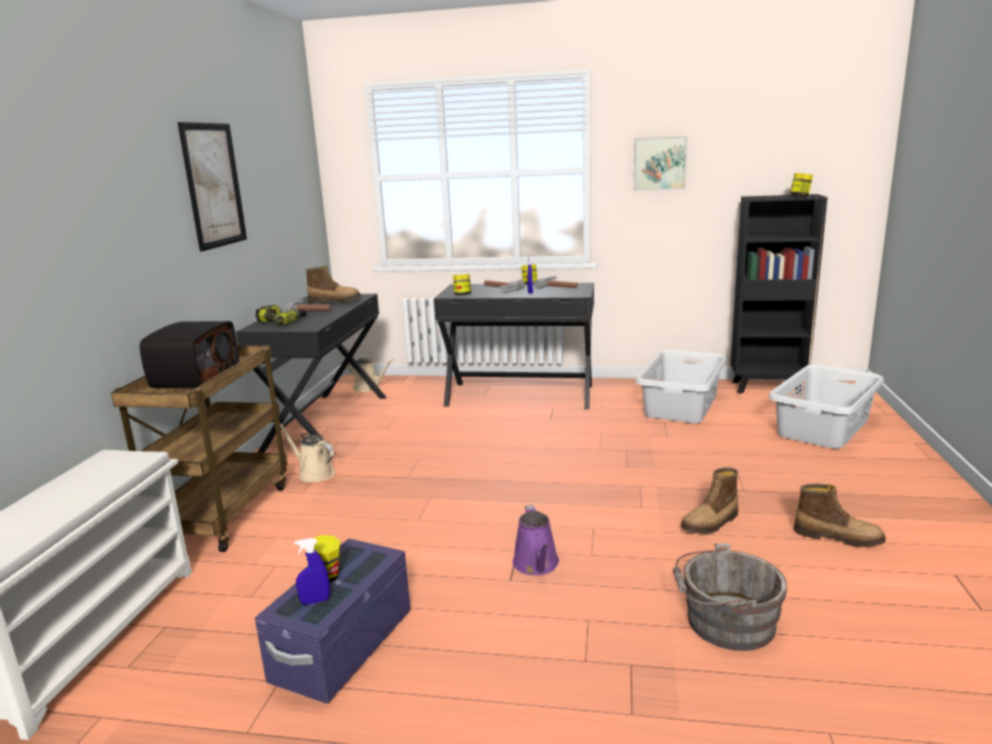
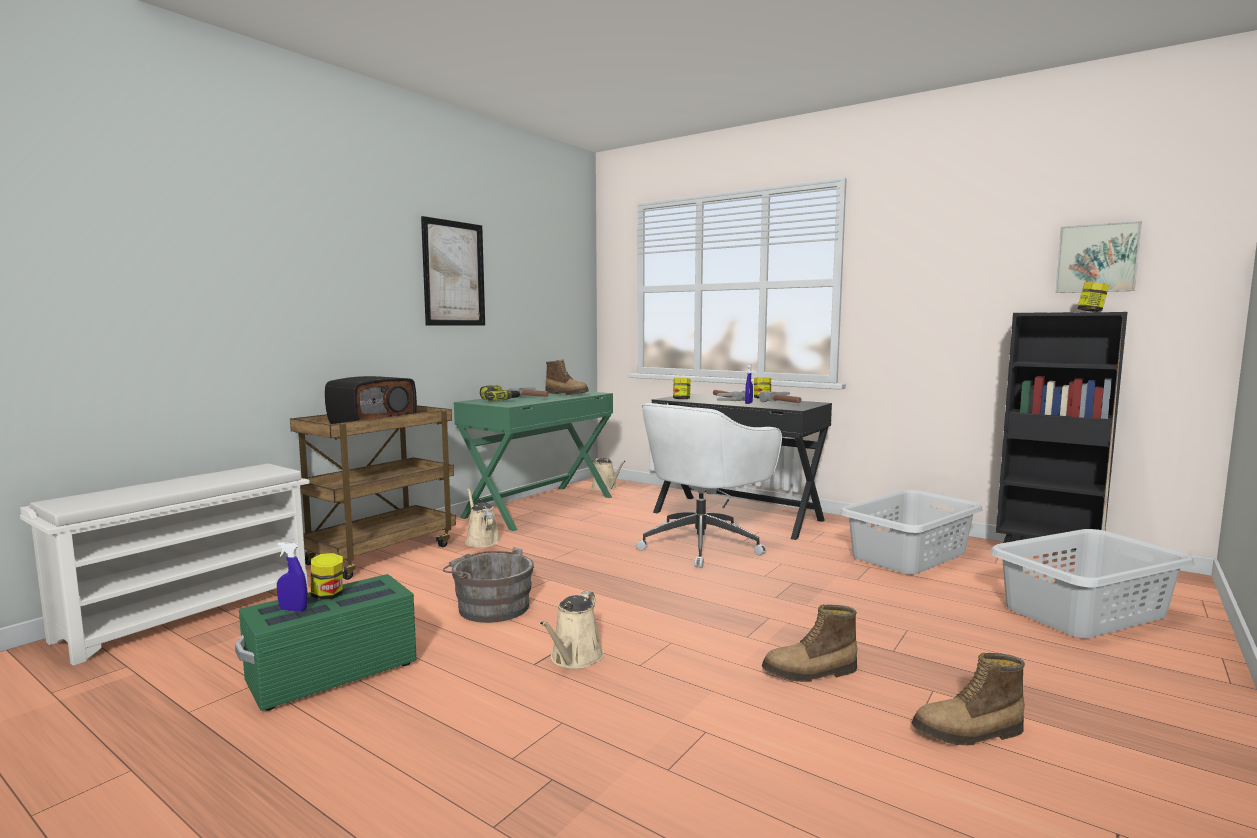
camera: 25 degrees right, 10 degrees down
black desk [236,294,386,455] -> green desk [454,391,613,531]
purple storage box [255,539,410,704] -> green storage box [235,574,417,711]
purple watering can [513,505,559,575] -> beige watering can [540,591,604,669]
picture [634,136,687,191] -> picture moved to [1055,221,1142,293]
grey bucket [673,543,787,651] -> grey bucket moved to [443,547,534,623]
boot [794,484,886,547] -> boot turned 120 degrees clockwise [912,653,1025,745]
none -> white office chair [636,403,782,568]

